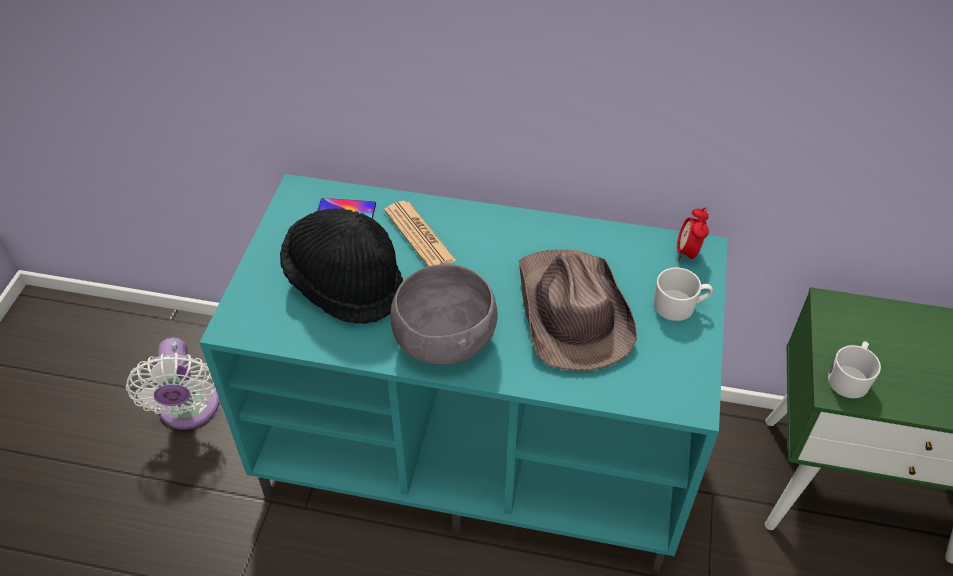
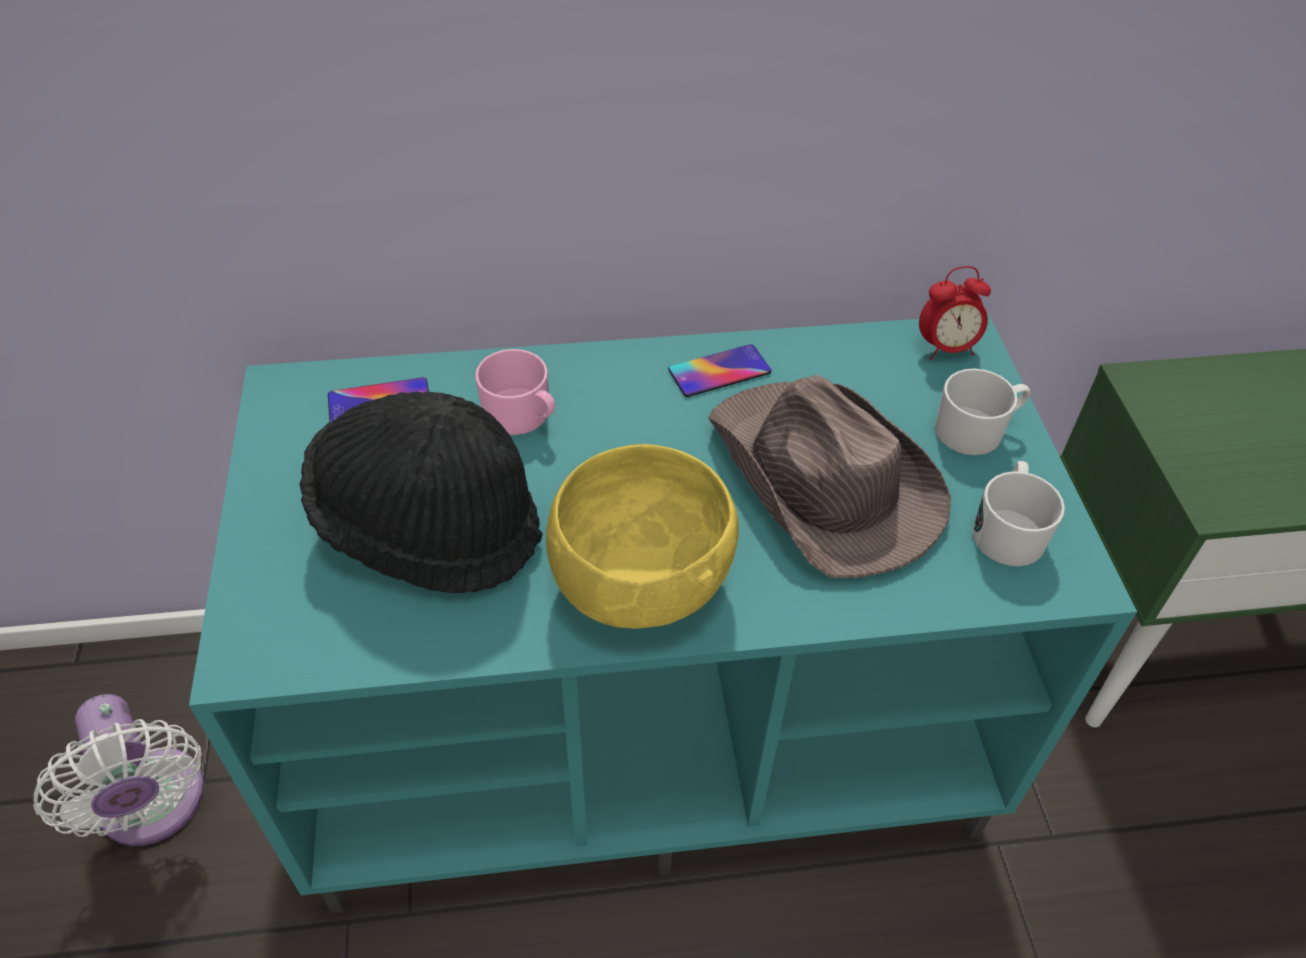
camera: 20 degrees left, 0 degrees up
newspaper [384,201,457,267] -> pink mug [475,349,555,435]
grey bowl [390,264,498,365] -> yellow bowl [546,444,739,629]
alarm clock [677,208,709,262] -> alarm clock turned 90 degrees counterclockwise [919,266,991,360]
white mug [828,341,881,398] -> white mug moved to [973,461,1065,566]
none -> phone [668,344,771,397]

